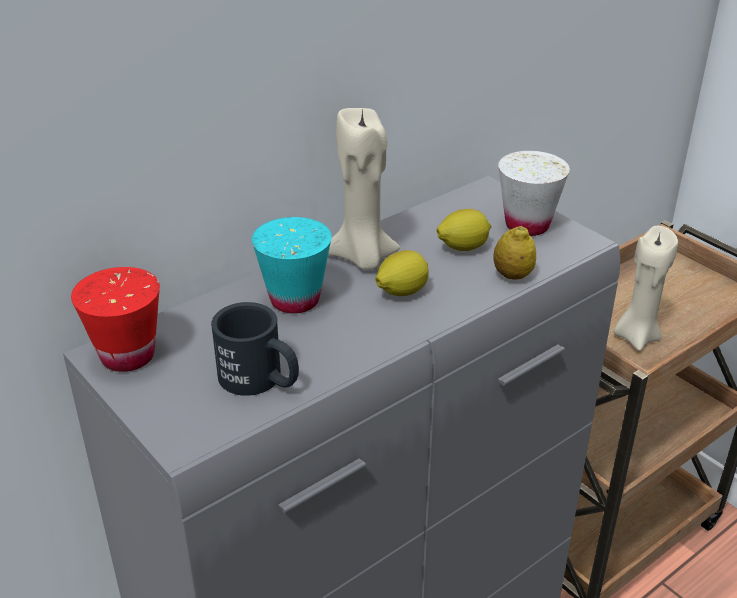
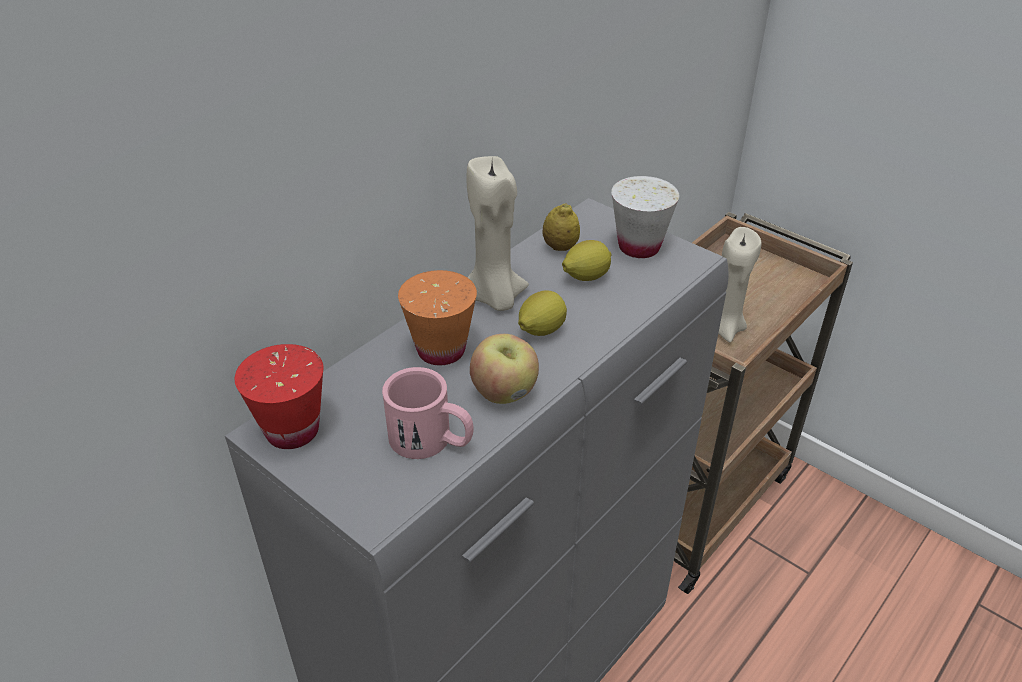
camera: 10 degrees left, 5 degrees up
black mug [211,302,299,396] -> pink mug [382,367,474,459]
turquoise cup [252,217,332,313] -> orange cup [398,270,477,365]
lemon [493,226,536,280] -> lemon moved to [543,203,580,251]
none -> apple [470,334,539,404]

